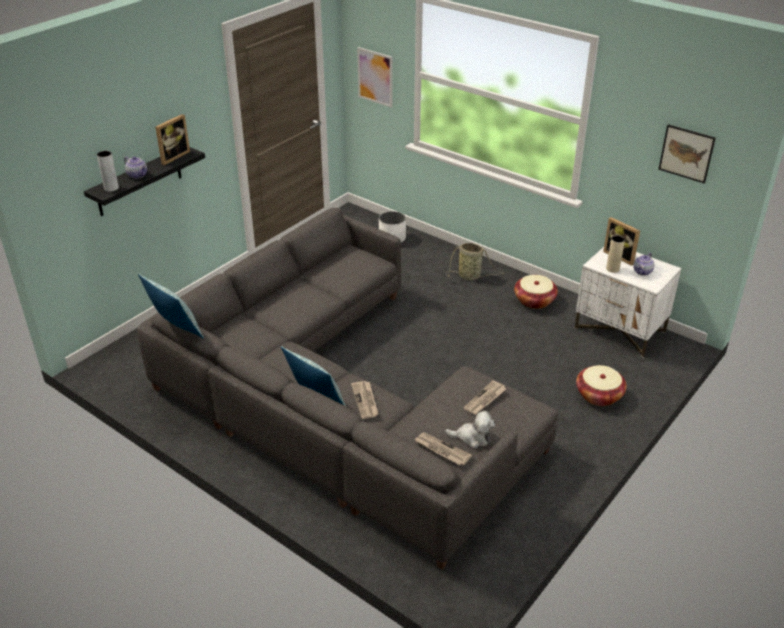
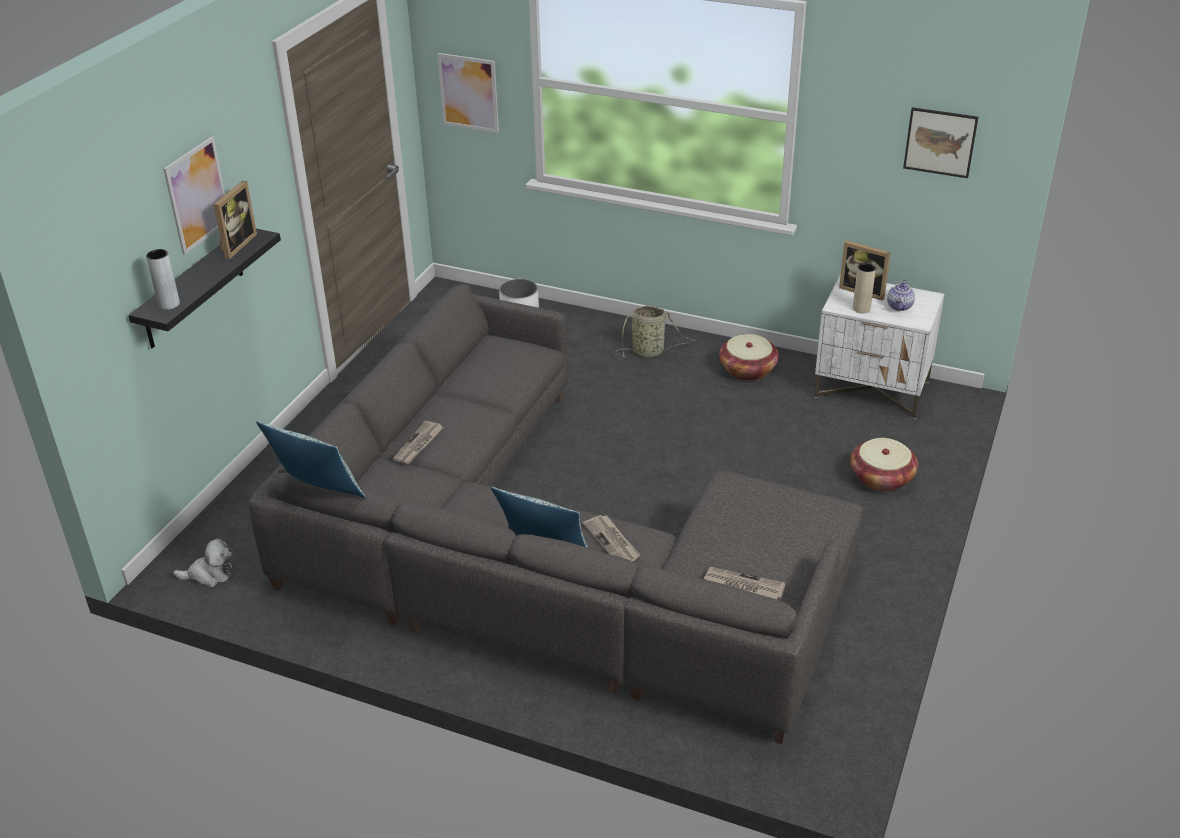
camera: 15 degrees left, 0 degrees up
teapot [124,156,147,179] -> none
plush toy [445,411,495,449] -> plush toy moved to [173,539,232,587]
newspaper [463,380,506,415] -> newspaper moved to [392,421,444,464]
none -> picture [163,136,225,255]

